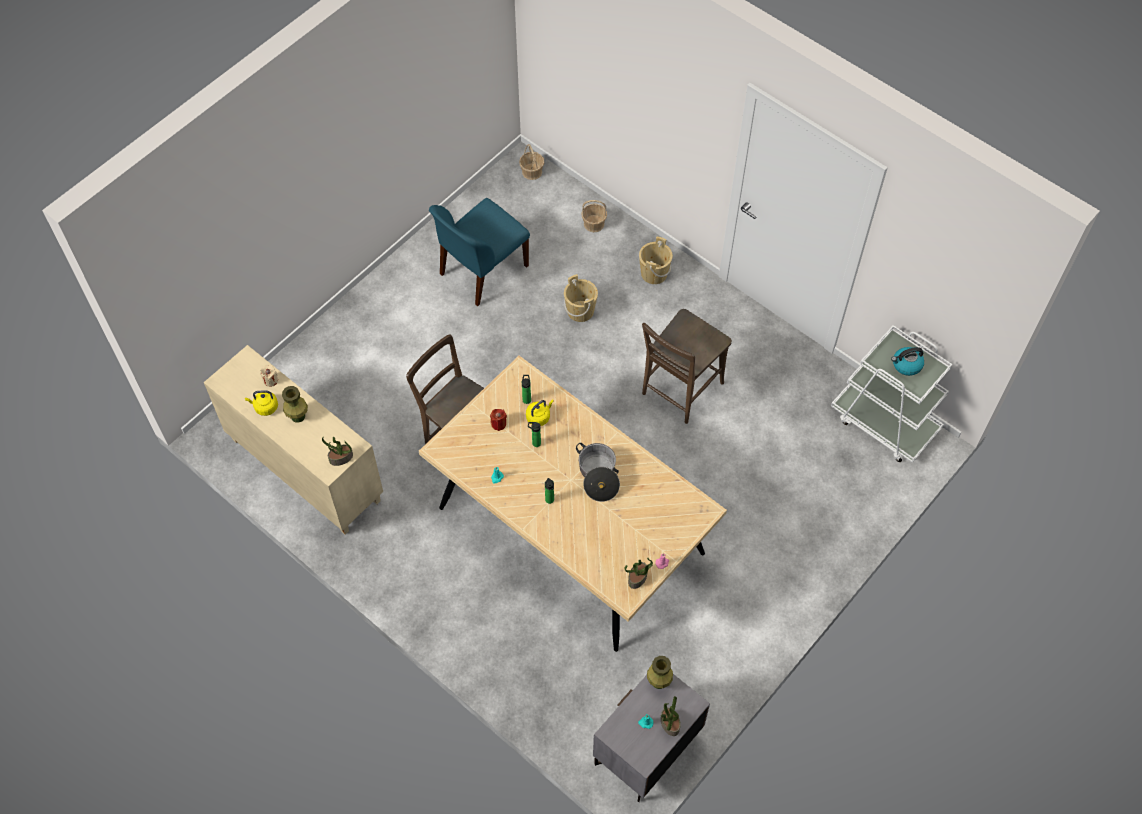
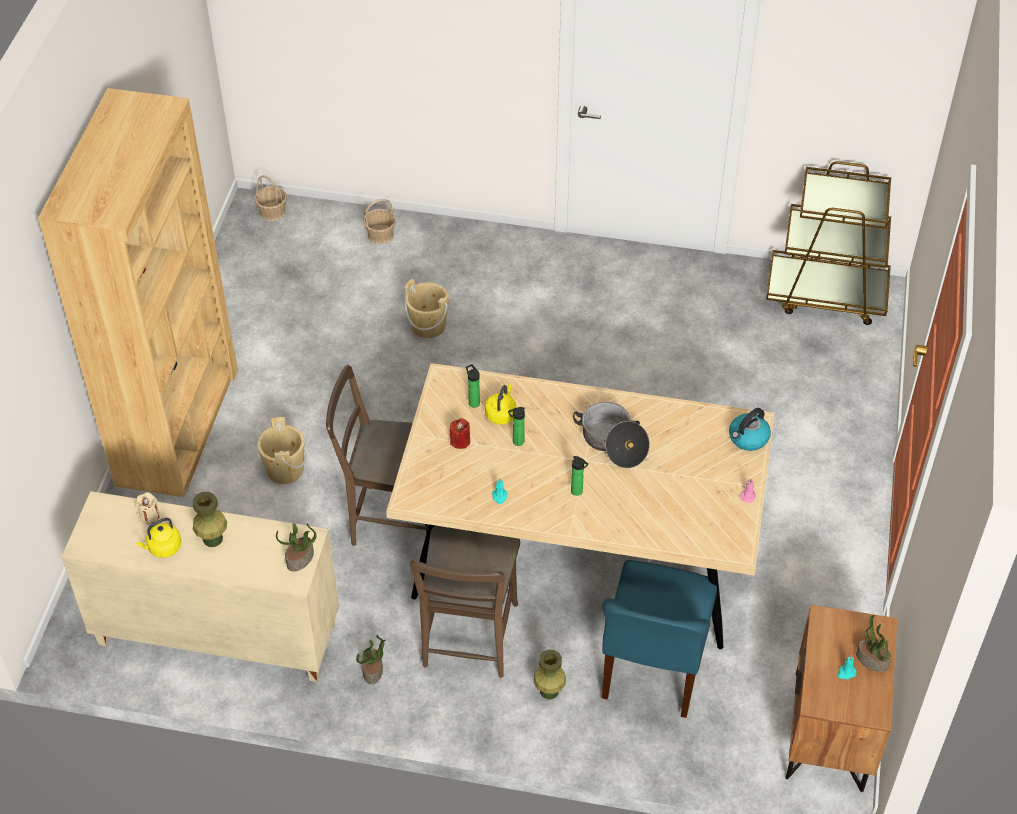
camera: 30 degrees left, 10 degrees down
blue chair [429,198,530,306] -> blue chair moved to [602,560,717,718]
grey nightstand [593,674,710,802] -> brown nightstand [785,605,897,792]
potted plant [624,558,653,589] -> potted plant moved to [356,635,386,684]
beige bucket [639,236,673,284] -> beige bucket moved to [257,417,307,484]
brown chair [642,309,732,424] -> brown chair moved to [410,526,520,678]
green vase [647,656,673,689] -> green vase moved to [534,649,566,699]
white cart [831,325,952,463] -> brown cart [766,161,891,325]
kettle [891,347,924,376] -> kettle moved to [729,408,771,451]
none -> brown bookcase [38,88,238,497]

